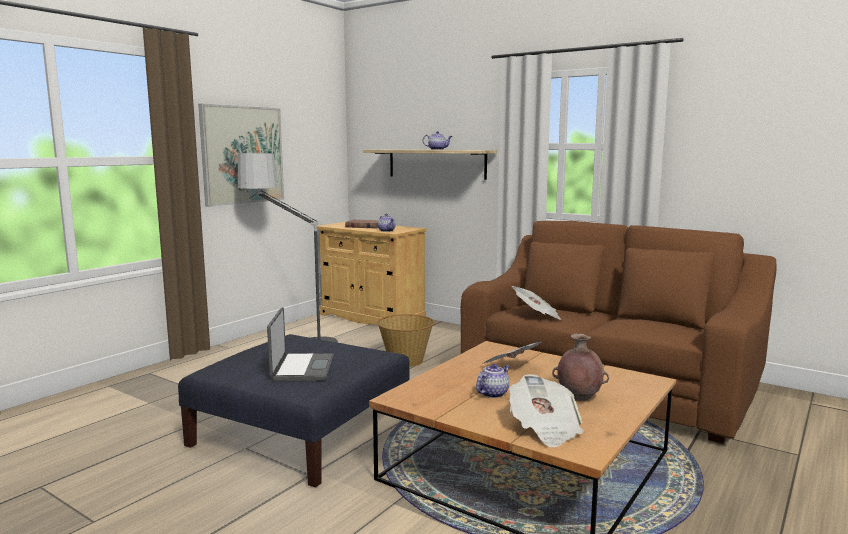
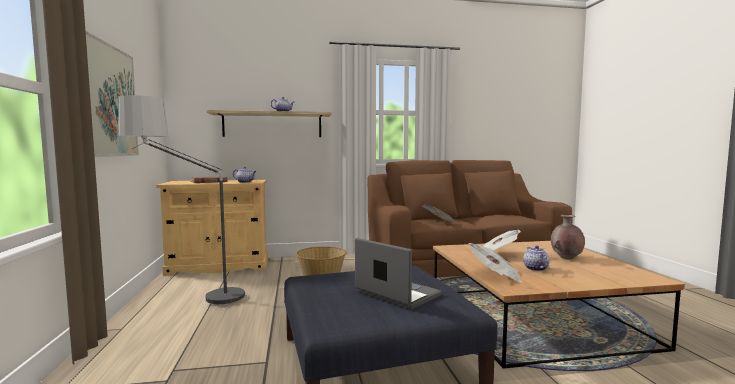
camera: 45 degrees left, 5 degrees down
newspaper [509,374,584,448] -> newspaper moved to [469,243,522,282]

